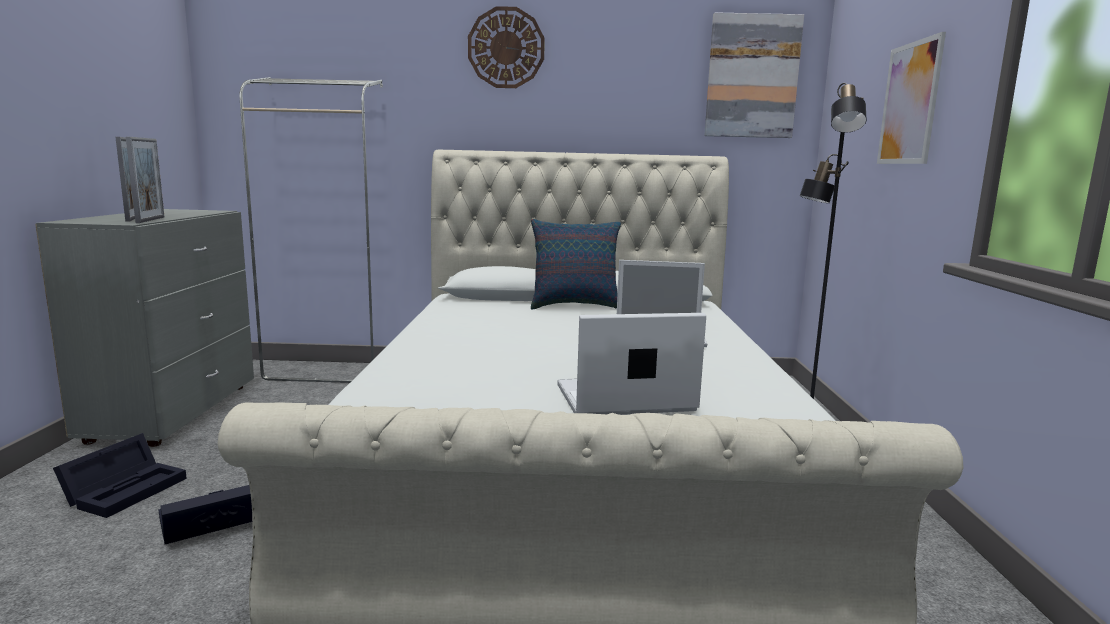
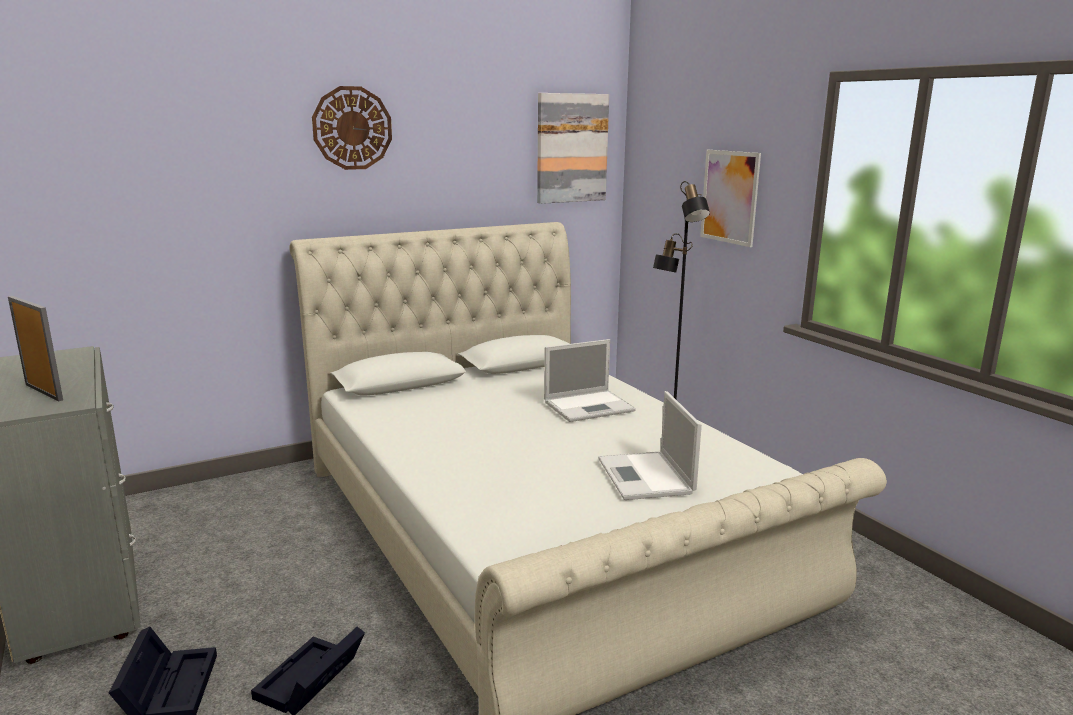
camera: 30 degrees left, 5 degrees up
picture frame [126,137,164,223] -> none
grey clothes rack [239,77,383,383] -> none
blue pillow [531,219,621,309] -> none
laptop [557,313,706,415] -> laptop turned 60 degrees counterclockwise [598,391,702,500]

